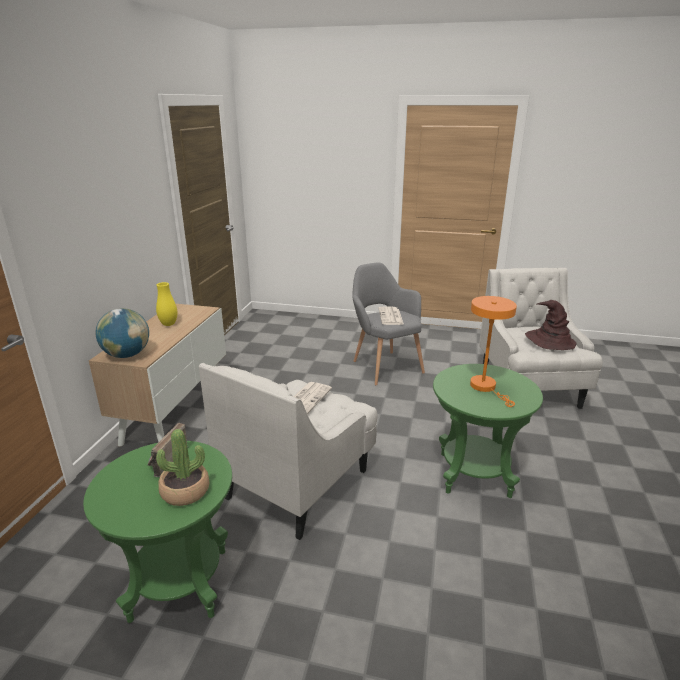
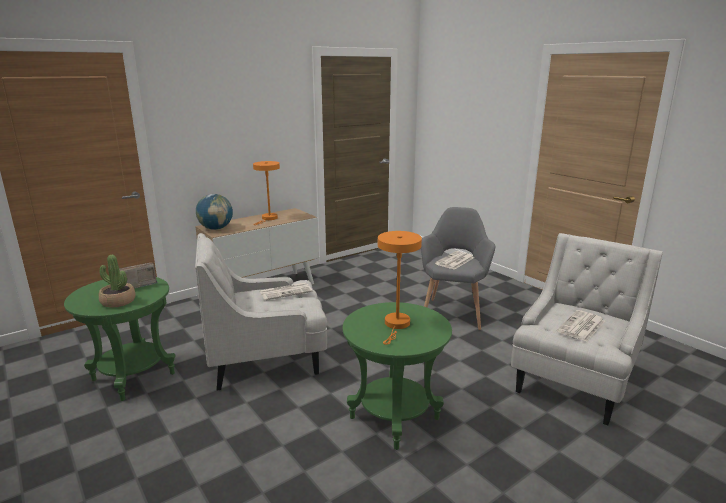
camera: 40 degrees right, 5 degrees down
yellow vase [156,282,177,326] -> orange table lamp [253,161,280,225]
brown hat [525,300,577,350] -> newspaper [557,310,605,342]

